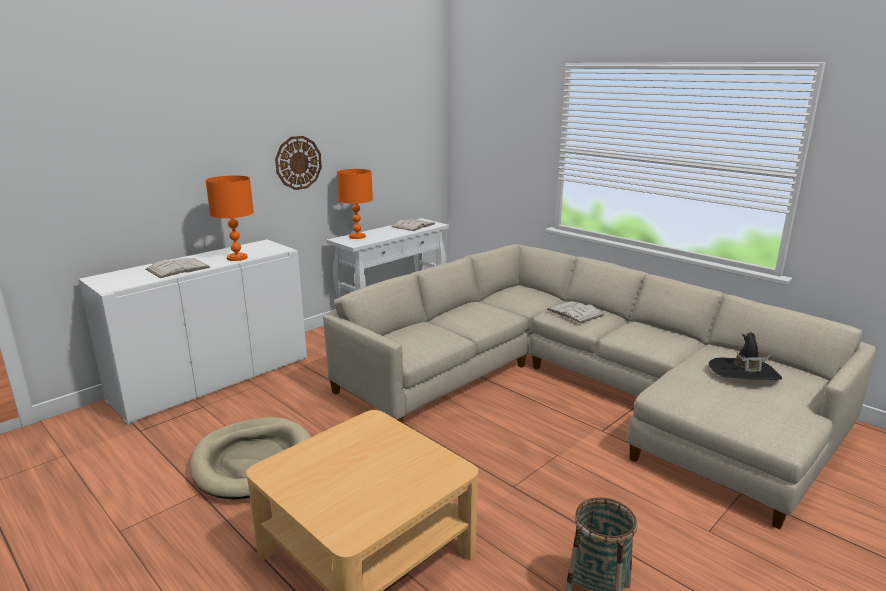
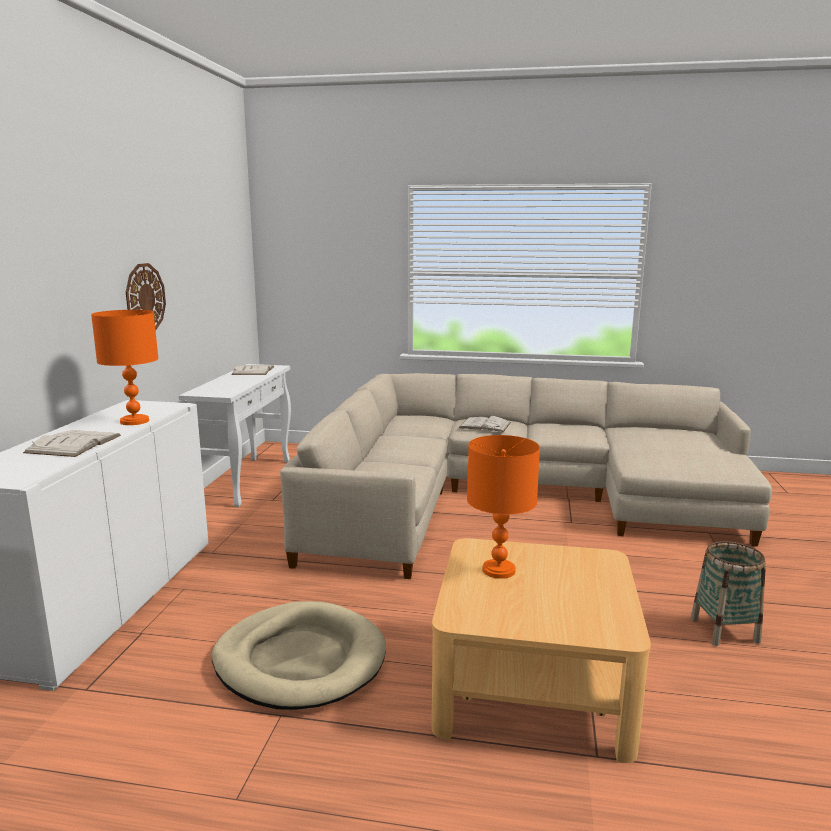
camera: 35 degrees left, 5 degrees down
orange table lamp [337,169,373,239] -> orange table lamp moved to [467,435,540,579]
black hat [709,332,782,380] -> none

